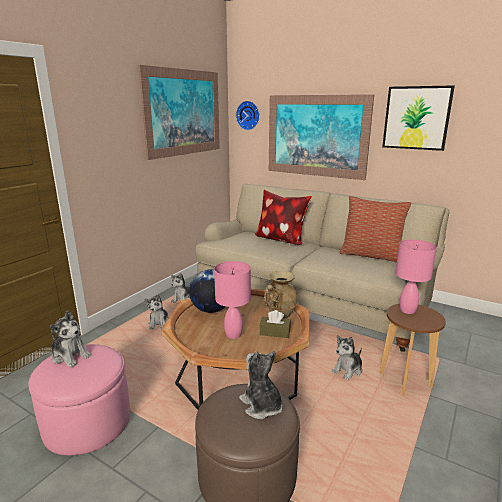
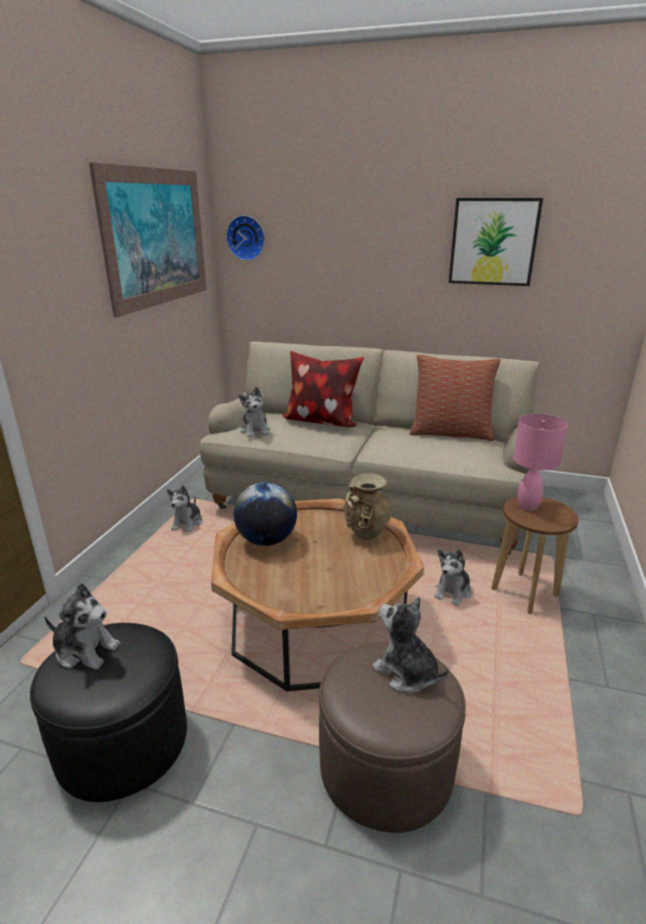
camera: 15 degrees left, 5 degrees up
pink ottoman [28,344,130,455] -> black ottoman [30,623,187,802]
plush toy [145,294,168,330] -> plush toy moved to [238,387,270,438]
pink table lamp [214,261,251,339] -> none
brown tissue box [260,310,291,338] -> none
picture [269,94,374,180] -> none

